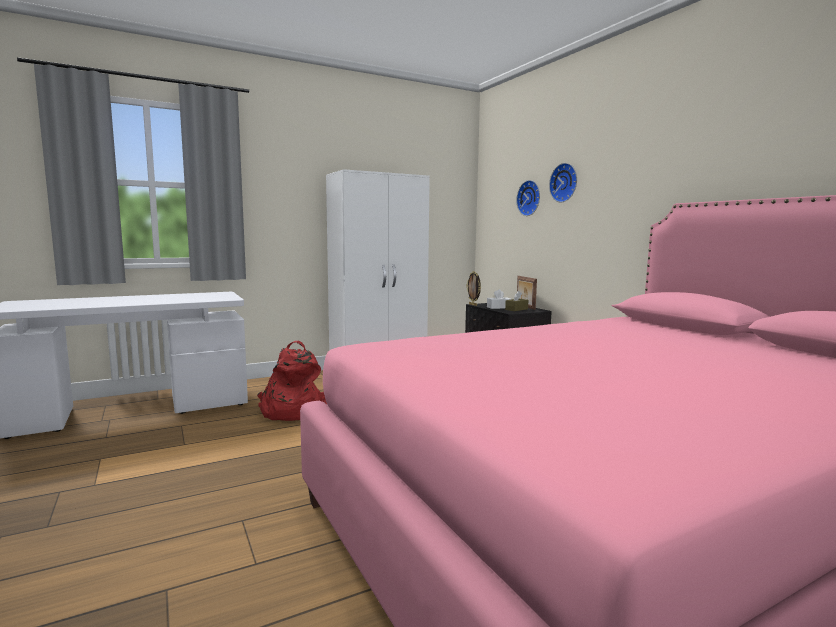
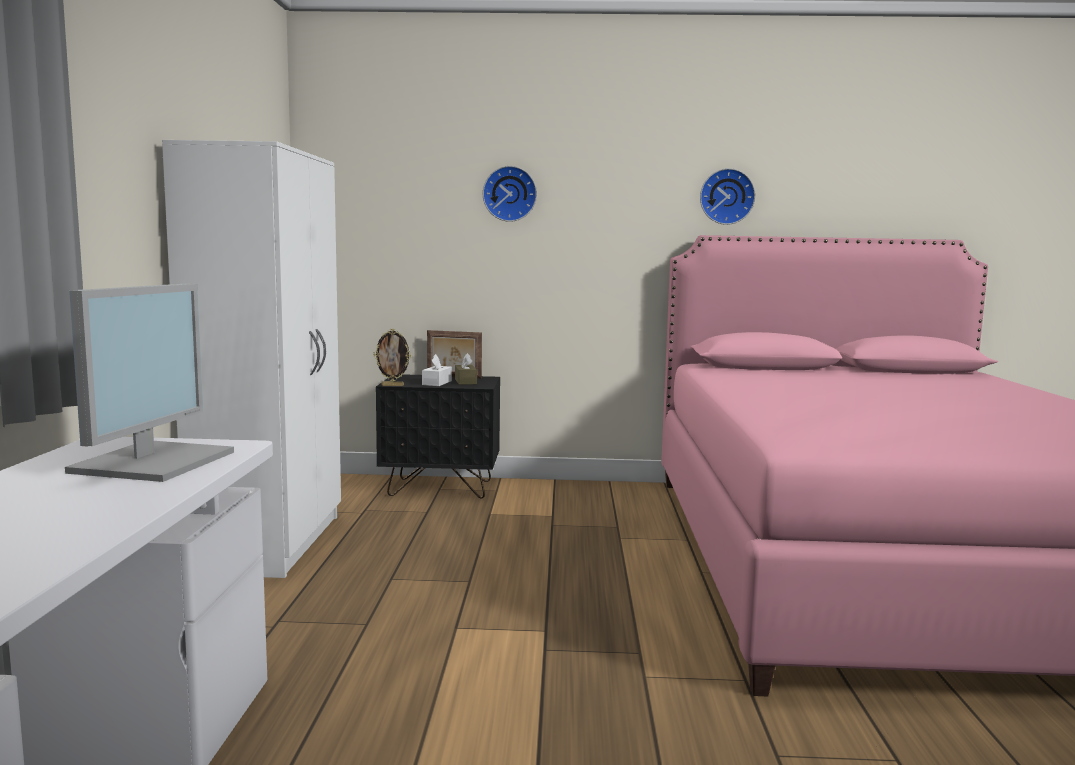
camera: 60 degrees left, 0 degrees up
red backpack [257,341,327,421] -> none
wall clock [516,180,540,216] -> wall clock moved to [700,168,755,225]
none -> monitor [65,283,234,482]

